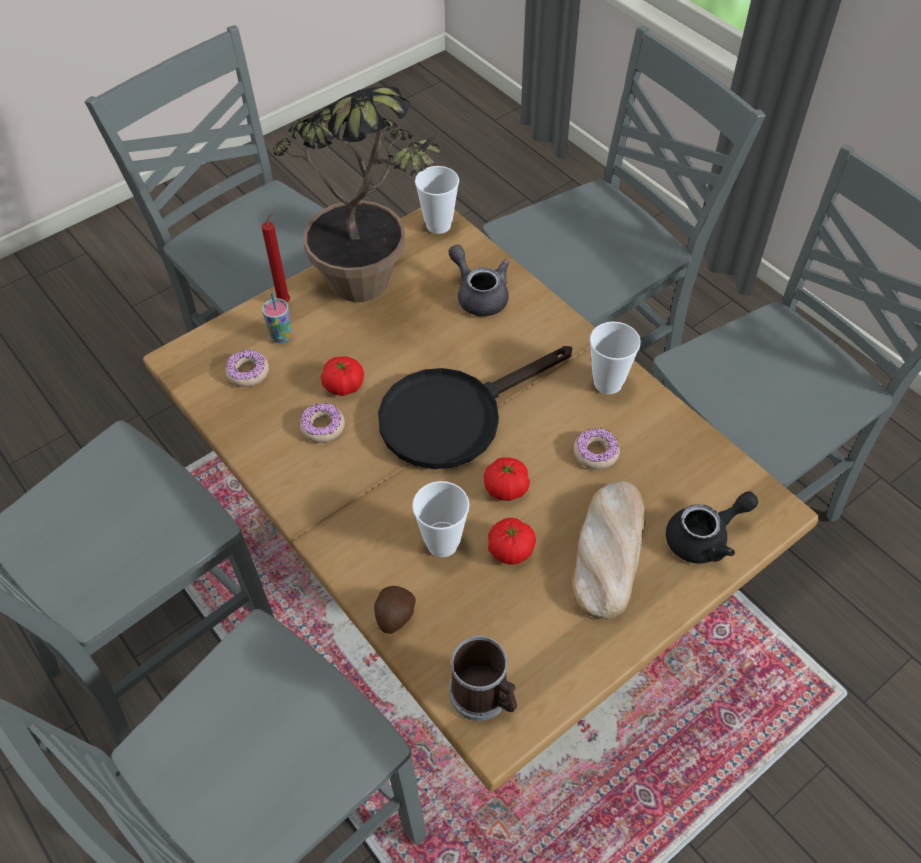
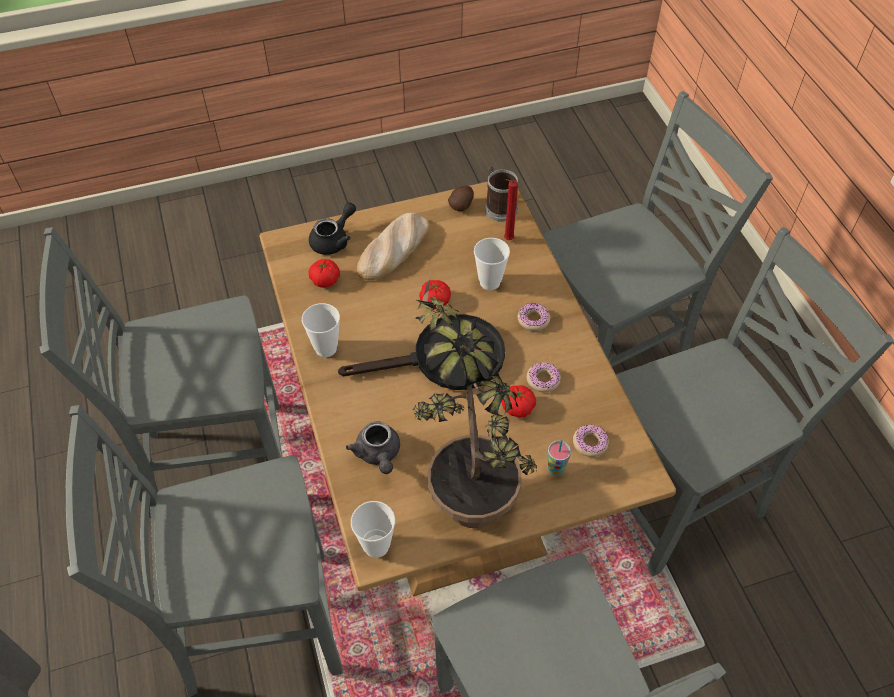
camera: 160 degrees left, 0 degrees up
red candle [261,210,290,302] -> red candle moved to [504,179,518,240]
potato [374,586,416,634] -> potato moved to [448,185,474,211]
tomato [488,518,536,565] -> tomato moved to [308,259,340,288]
donut [574,428,620,470] -> donut moved to [518,303,550,331]
black teapot [666,491,758,563] -> black teapot turned 135 degrees clockwise [309,202,356,255]

